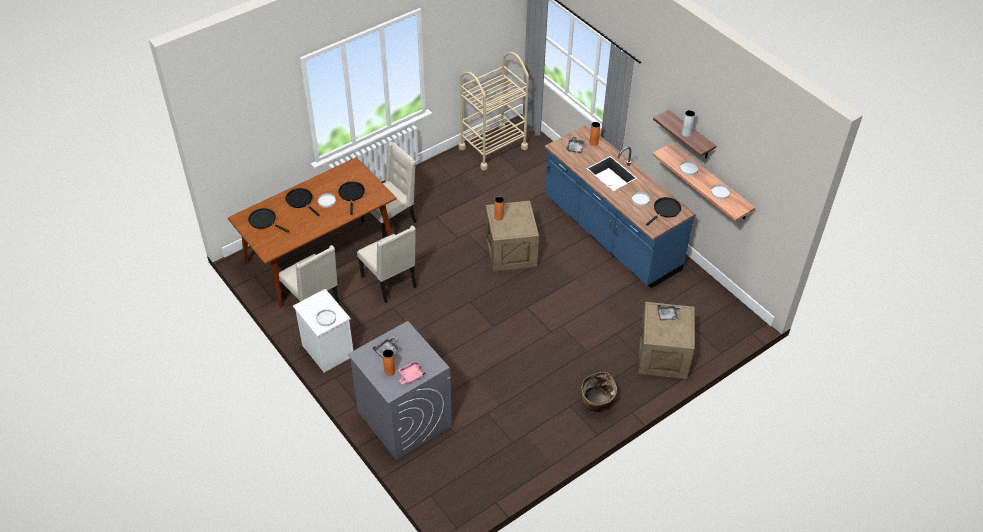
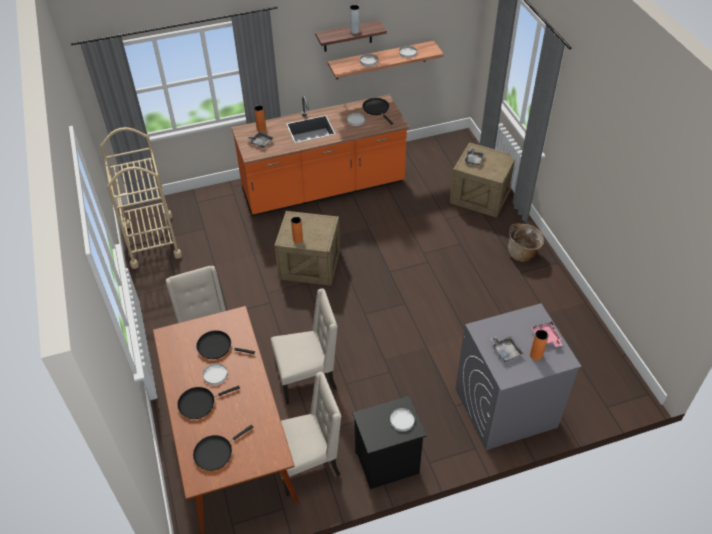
camera: 70 degrees left, 0 degrees up
white nightstand [293,289,353,372] -> black nightstand [353,396,427,489]
blue counter [545,125,696,289] -> orange counter [231,94,409,216]

